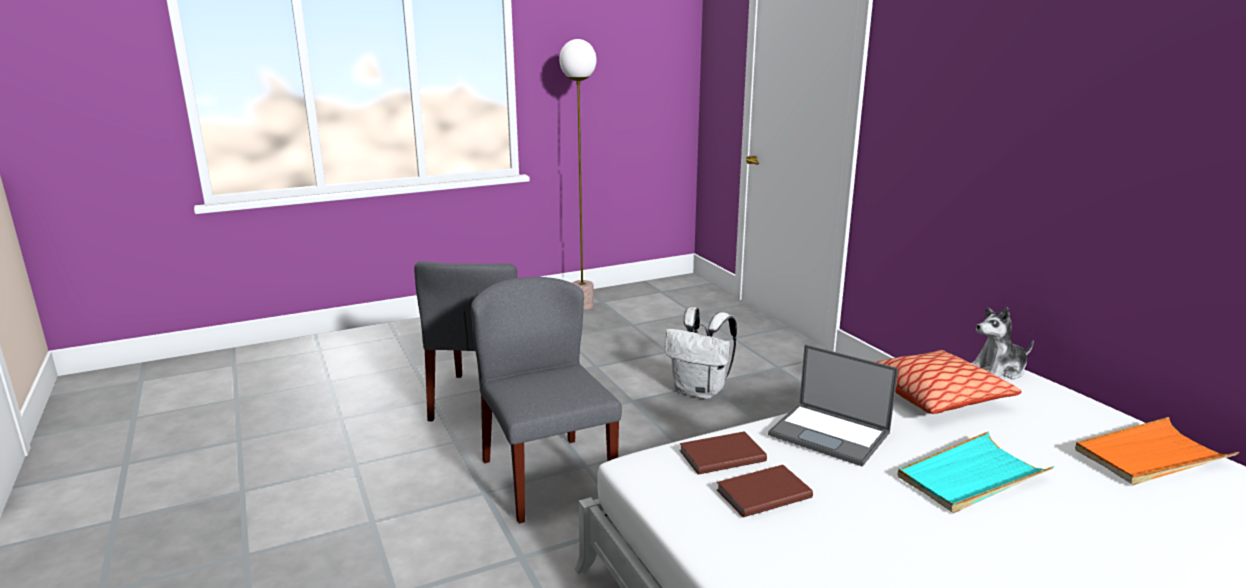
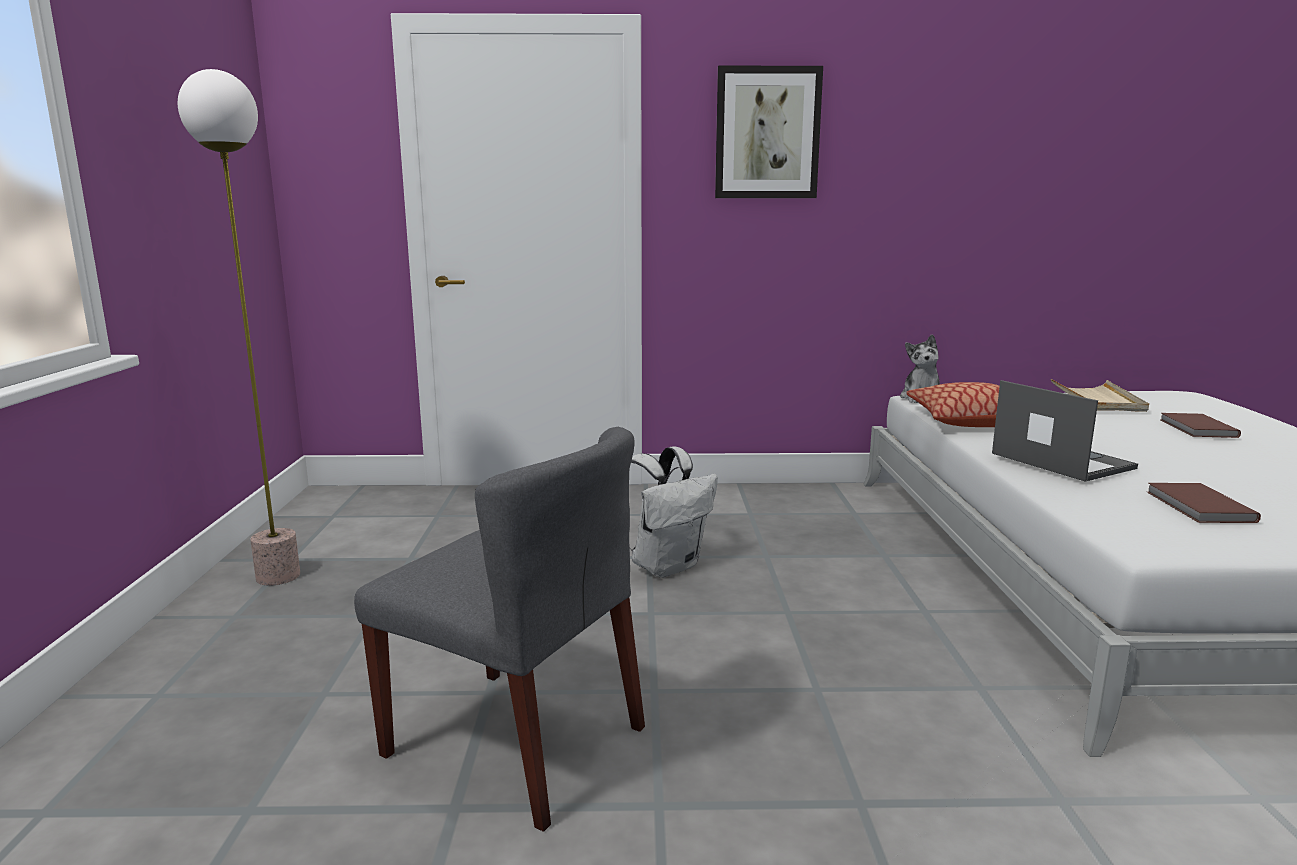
camera: 65 degrees left, 5 degrees down
grey chair [471,277,622,524] -> none
brown book [679,431,767,475] -> brown book moved to [1161,413,1241,438]
laptop [768,344,898,467] -> laptop turned 90 degrees counterclockwise [992,380,1138,482]
turquoise tray [898,432,1055,513] -> none
orange tray [1075,417,1239,485] -> beige tray [1051,379,1149,412]
none -> picture [715,66,823,198]

